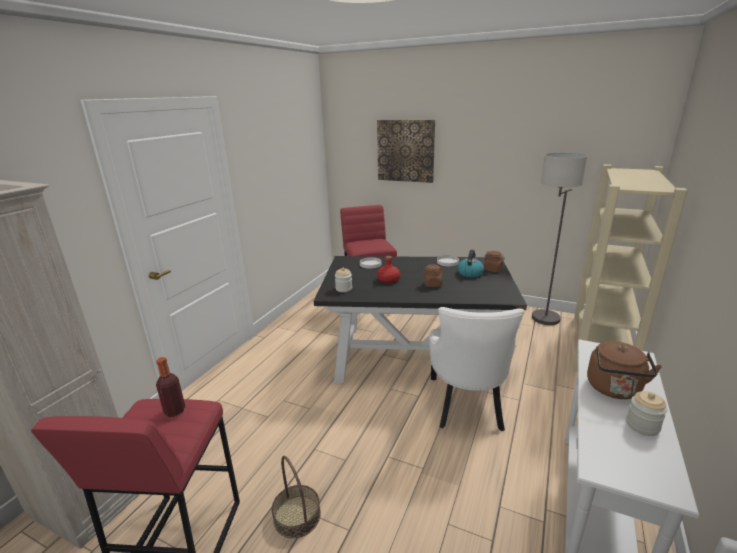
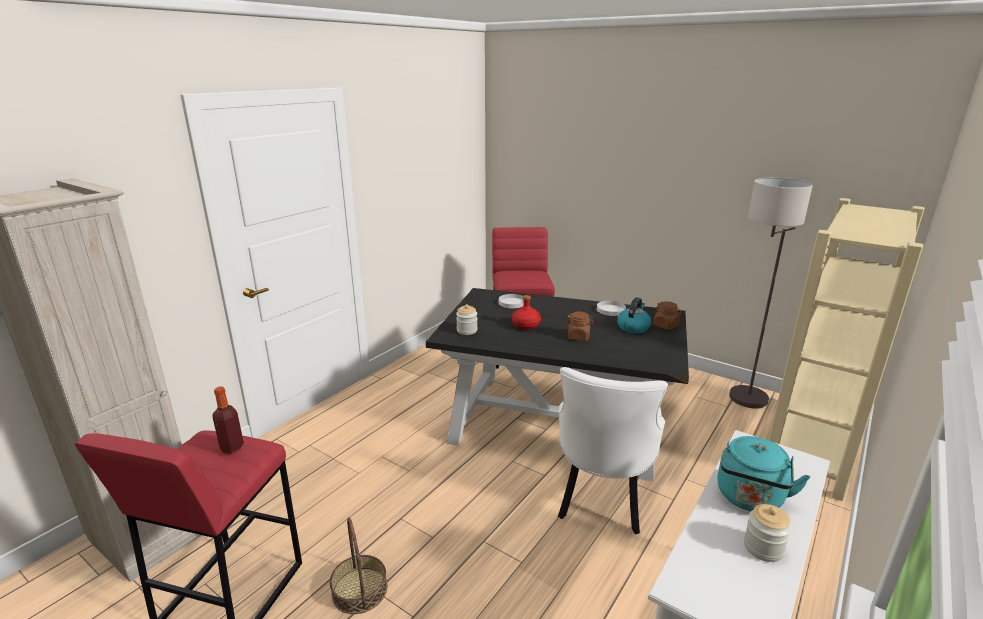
camera: 10 degrees right, 0 degrees up
picture [377,120,435,183] -> none
brown kettle [587,341,662,399] -> turquoise kettle [717,436,810,512]

